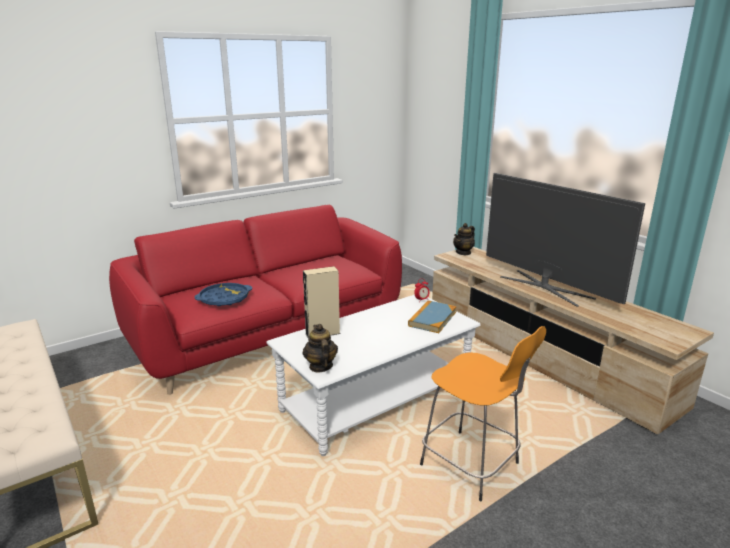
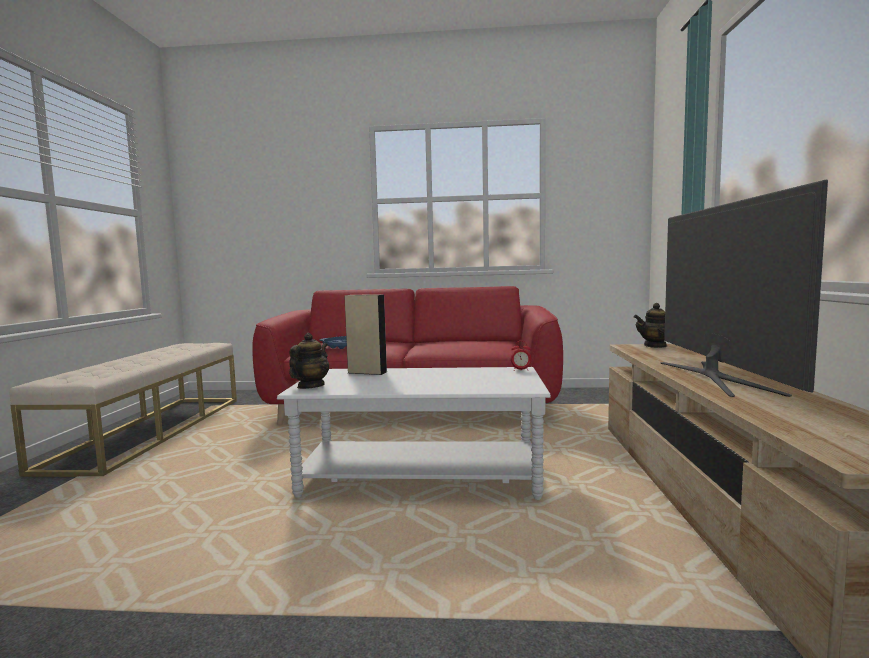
camera: 40 degrees right, 15 degrees down
book [408,300,457,333] -> none
orange stool [420,326,546,502] -> none

